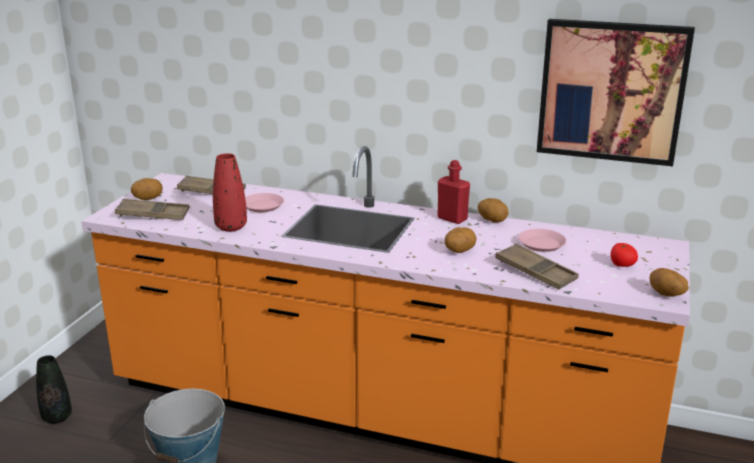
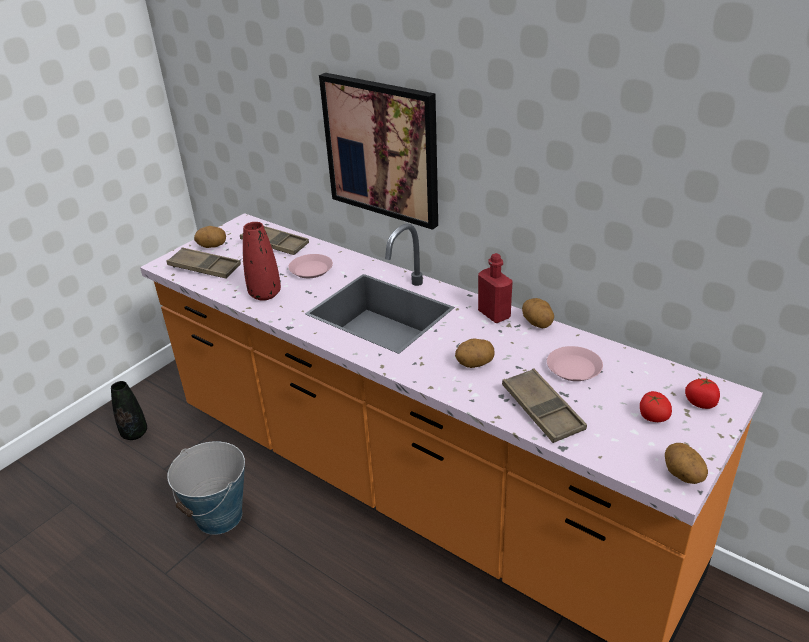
camera: 20 degrees right, 10 degrees up
picture [537,19,695,166] -> picture moved to [319,73,438,230]
none -> tomato [685,377,720,409]

